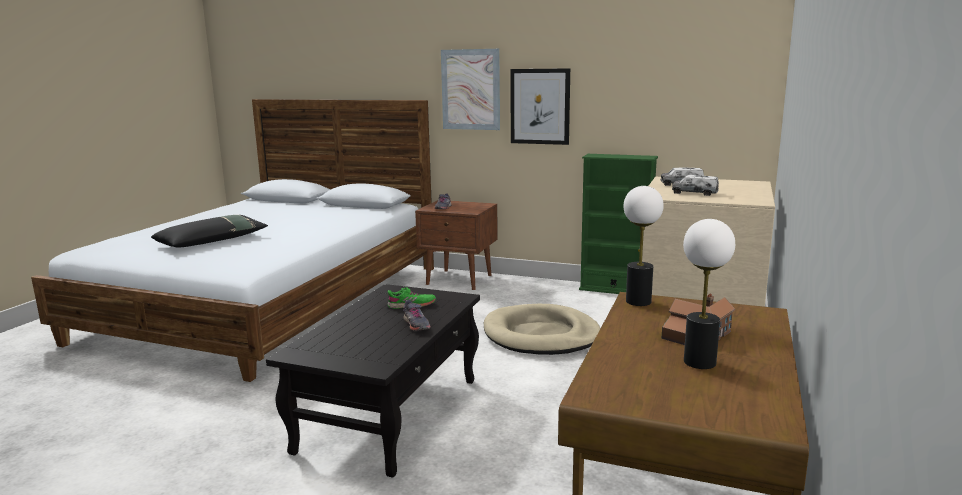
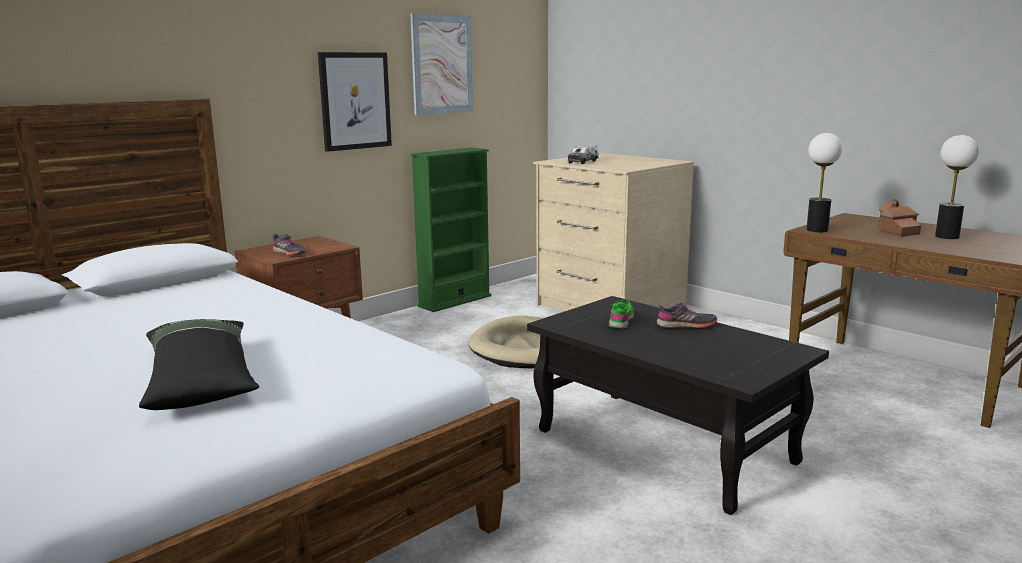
camera: 65 degrees left, 0 degrees up
picture [441,49,500,130] -> picture moved to [410,13,473,115]
toy truck [672,175,719,196] -> none

